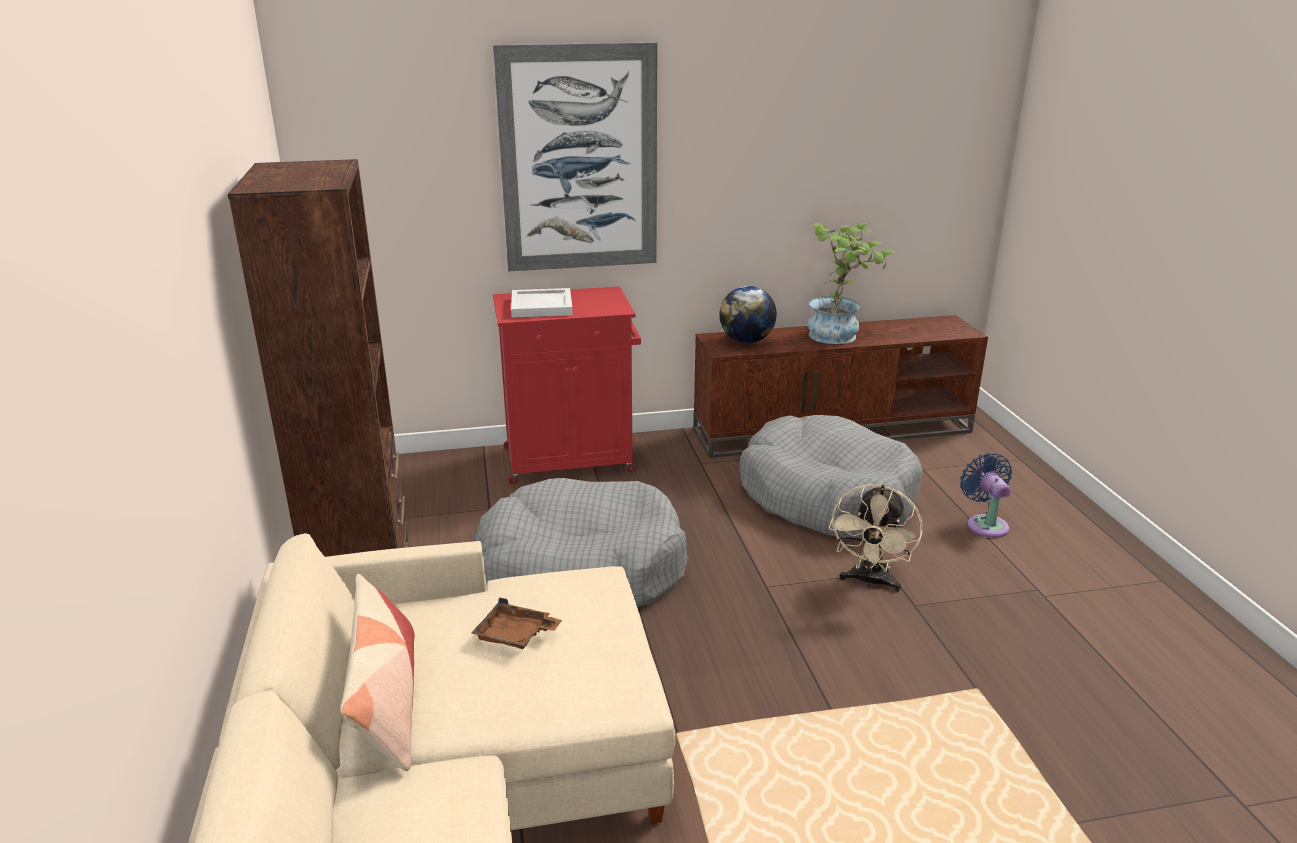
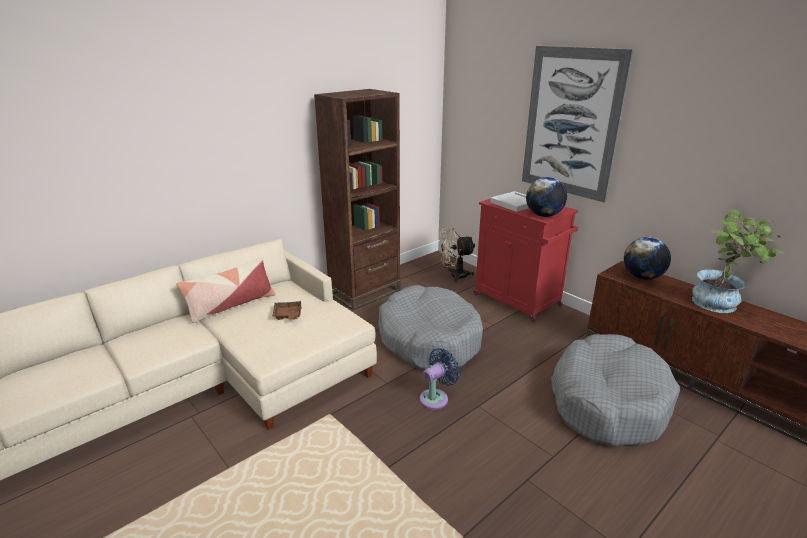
camera: 60 degrees right, 0 degrees up
beige fan [829,484,923,592] -> beige fan moved to [439,227,475,282]
blue fan [960,453,1012,538] -> blue fan moved to [419,348,460,409]
none -> globe [526,177,567,217]

